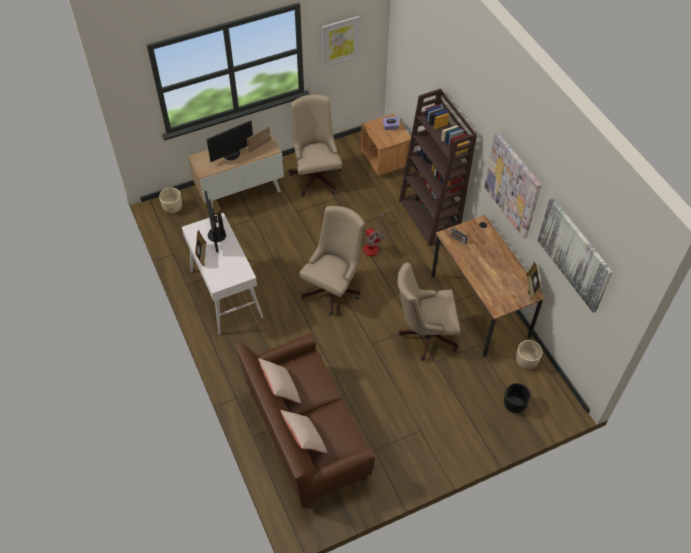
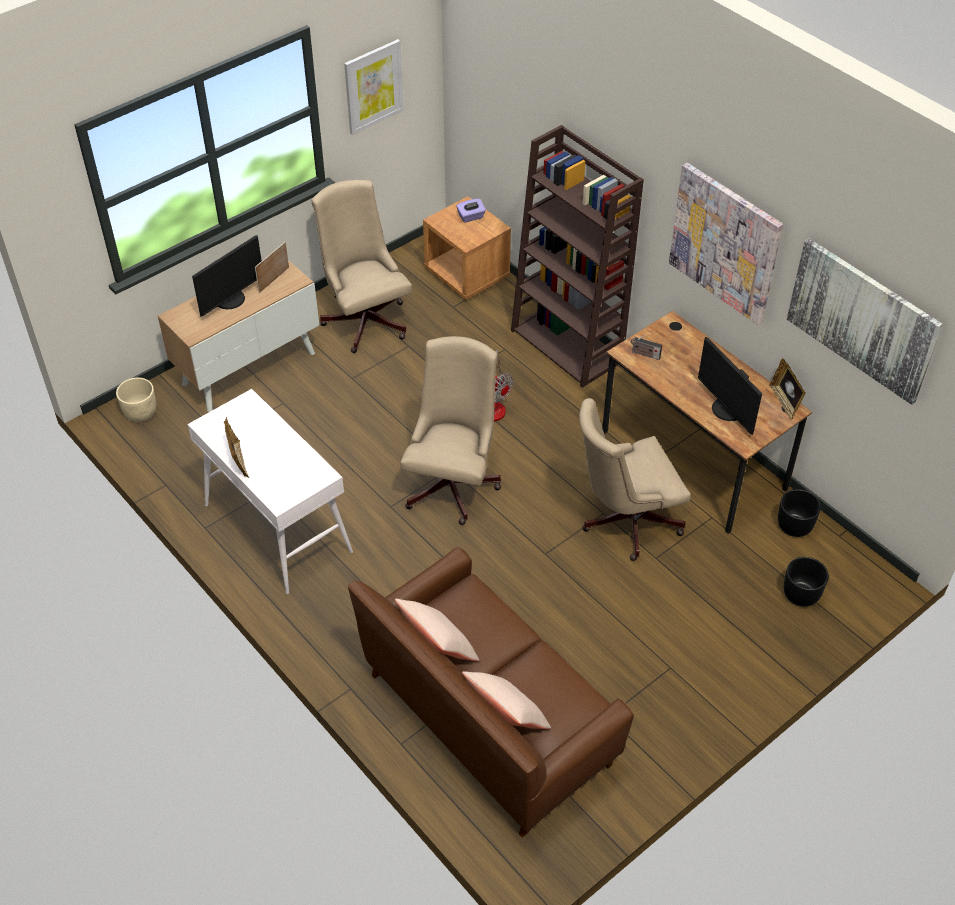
camera: 15 degrees left, 5 degrees down
monitor [204,191,226,253] -> monitor moved to [698,337,762,435]
beige planter [516,340,542,369] -> black planter [778,489,821,537]

